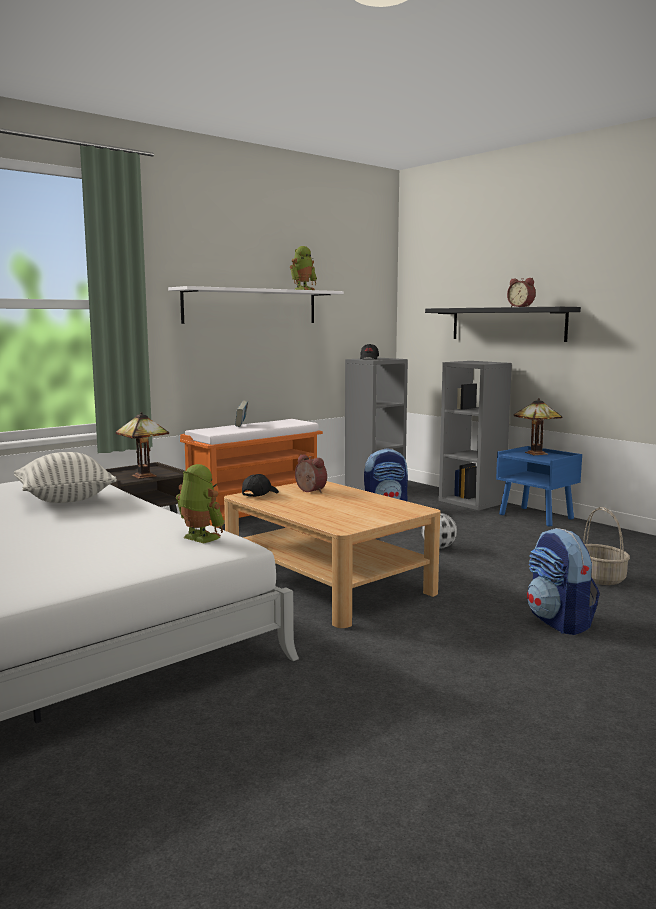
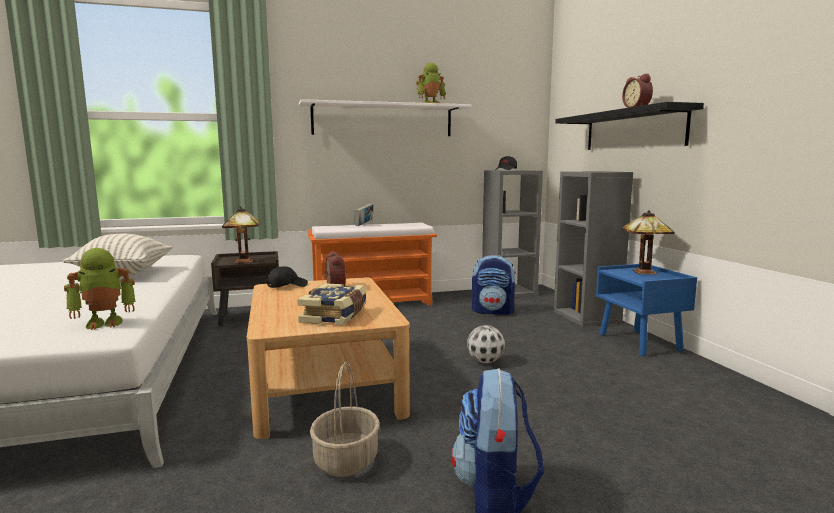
camera: 25 degrees right, 0 degrees up
toy robot [176,464,224,544] -> toy robot turned 90 degrees clockwise [64,248,136,330]
basket [583,507,630,585] -> basket moved to [310,362,379,477]
none -> book [298,283,367,325]

